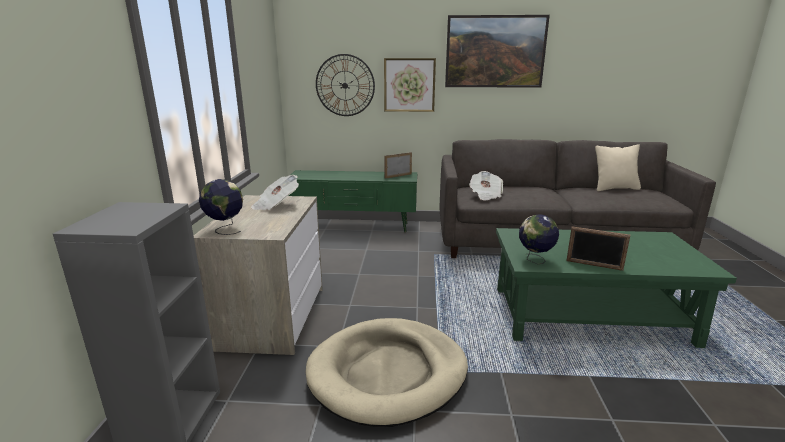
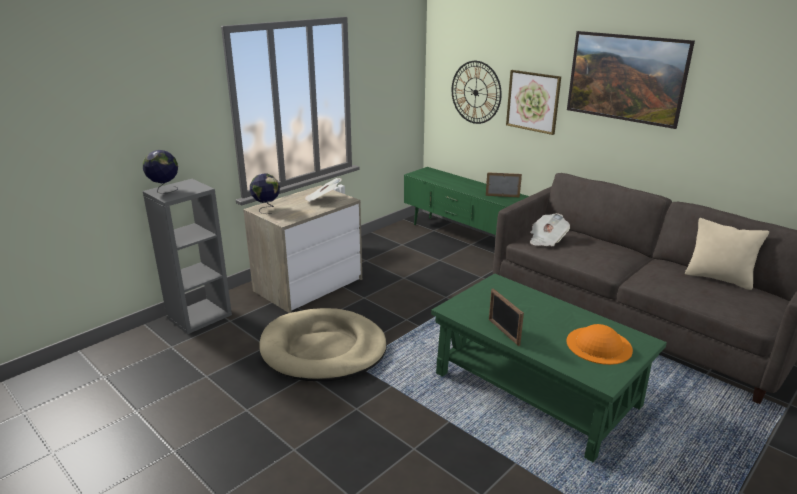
camera: 40 degrees right, 5 degrees up
globe [519,214,559,265] -> globe moved to [143,150,178,194]
none -> orange hat [566,324,633,365]

